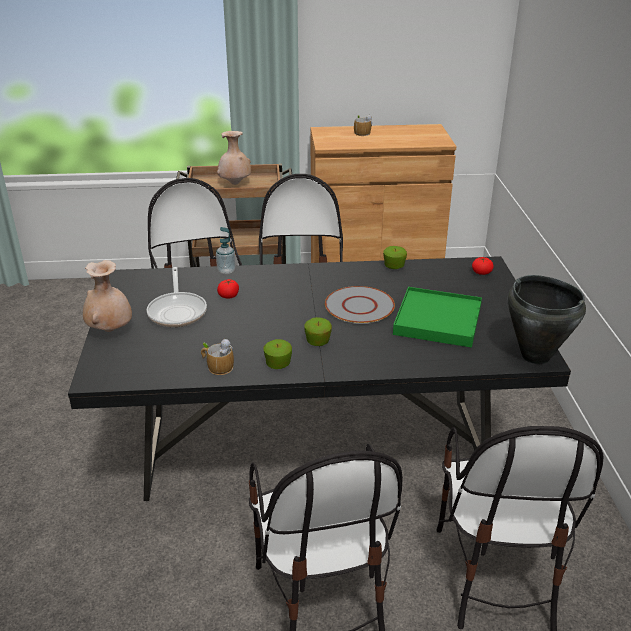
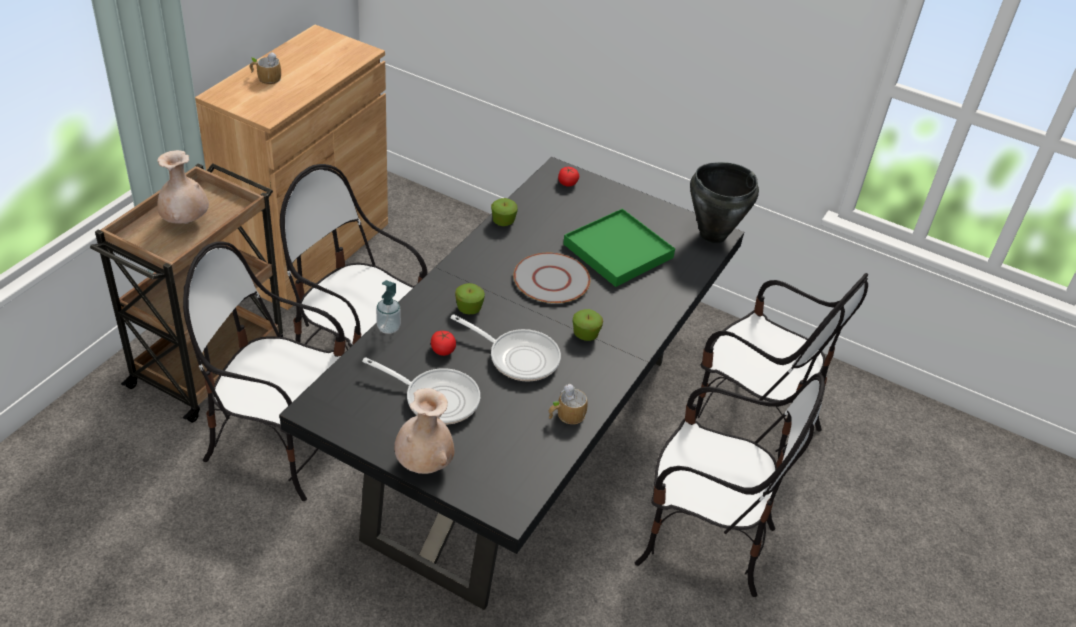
camera: 60 degrees left, 10 degrees up
apple [264,339,292,369] -> apple moved to [455,283,485,314]
none -> frying pan [450,314,561,382]

